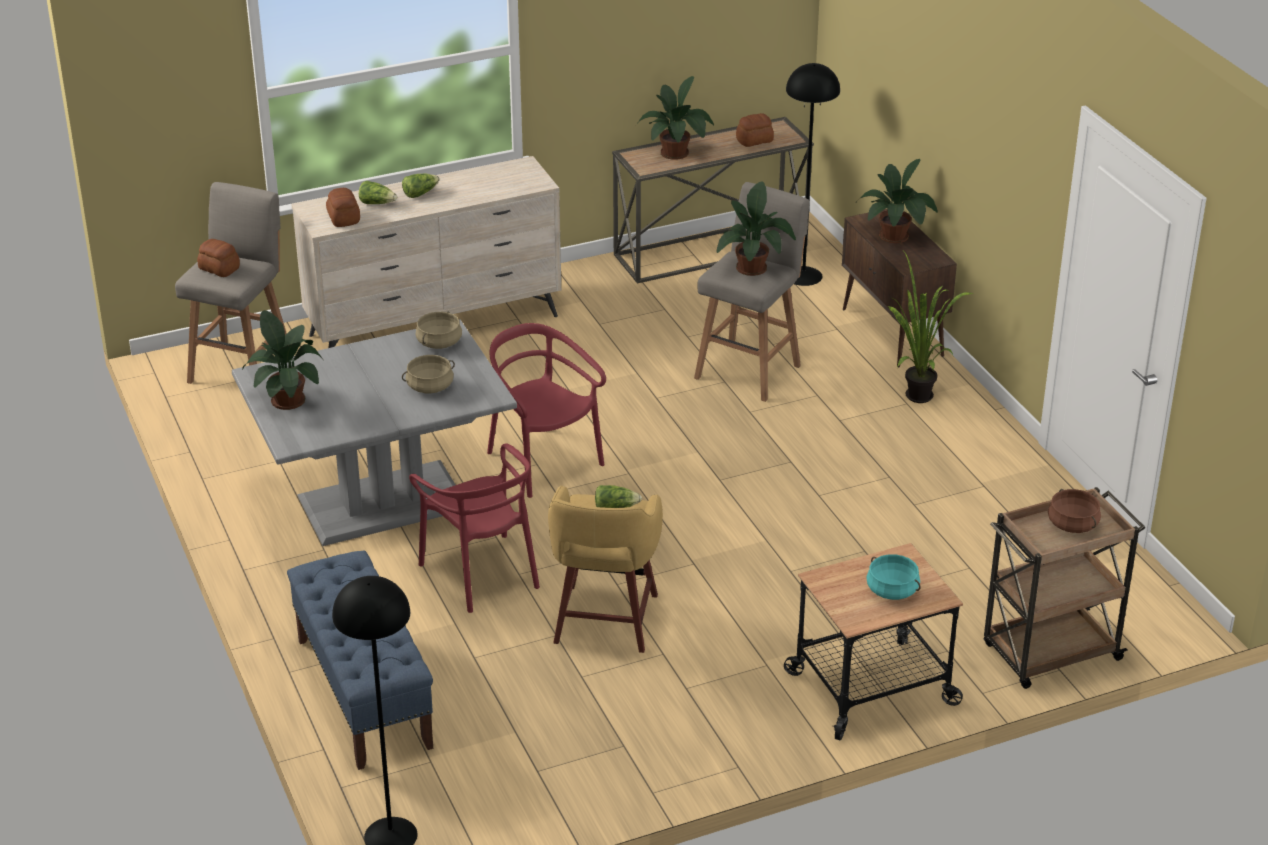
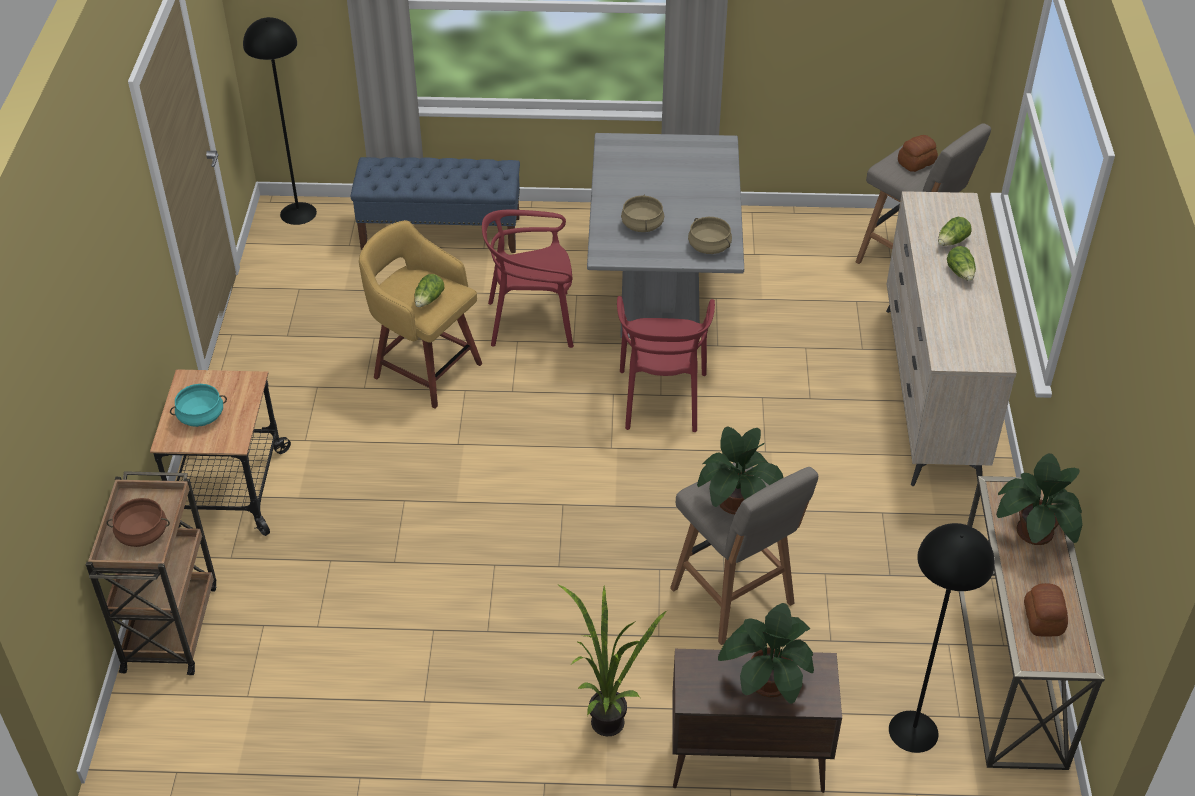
camera: 115 degrees right, 10 degrees up
potted plant [242,310,323,410] -> none
bread [326,188,360,227] -> none
red chair [487,323,606,498] -> red chair turned 105 degrees clockwise [617,296,715,432]

